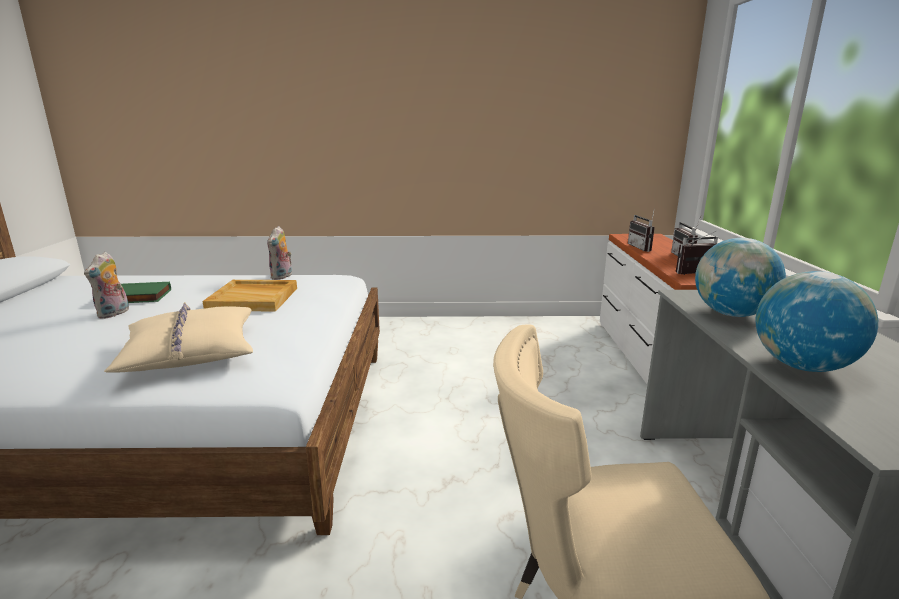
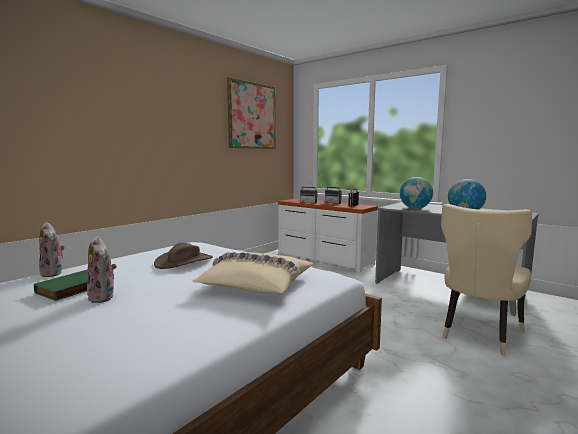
camera: 50 degrees left, 10 degrees down
beige tray [202,280,297,311] -> brown hat [154,243,213,269]
plush toy [267,226,292,280] -> plush toy moved to [39,222,65,277]
none -> picture [227,77,276,149]

